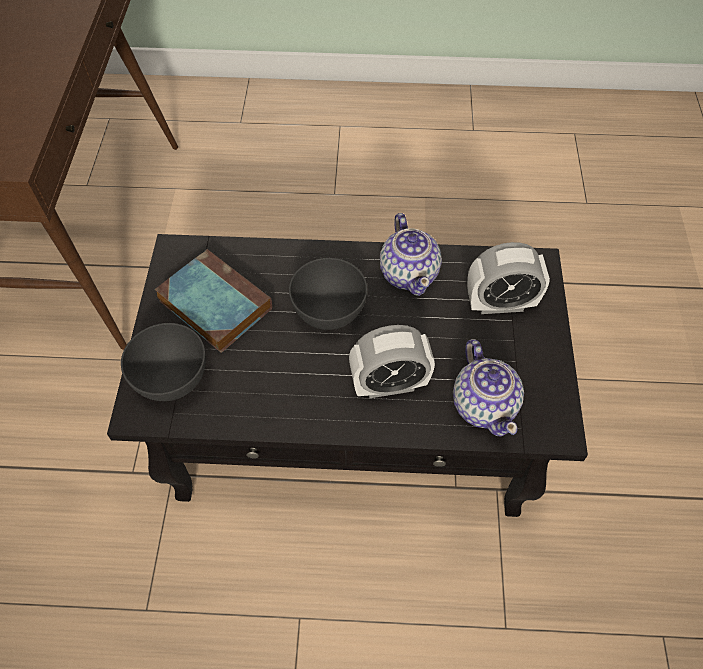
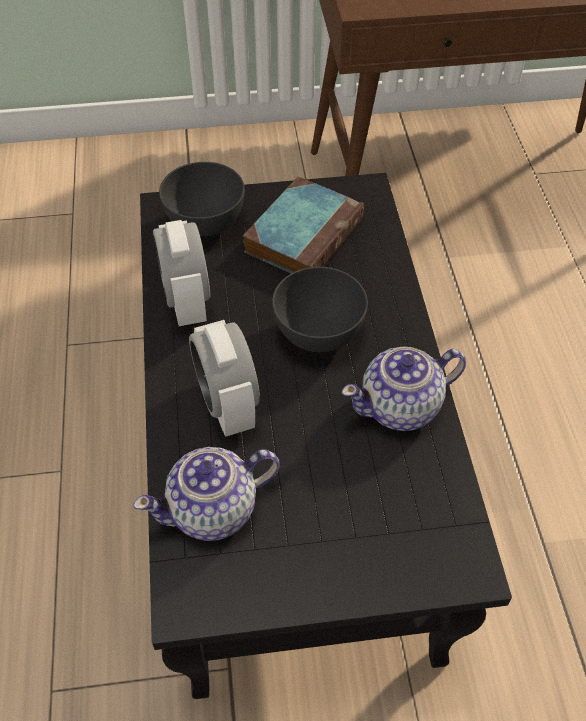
camera: 80 degrees right, 5 degrees down
alarm clock [467,242,550,314] -> alarm clock moved to [153,220,210,326]

